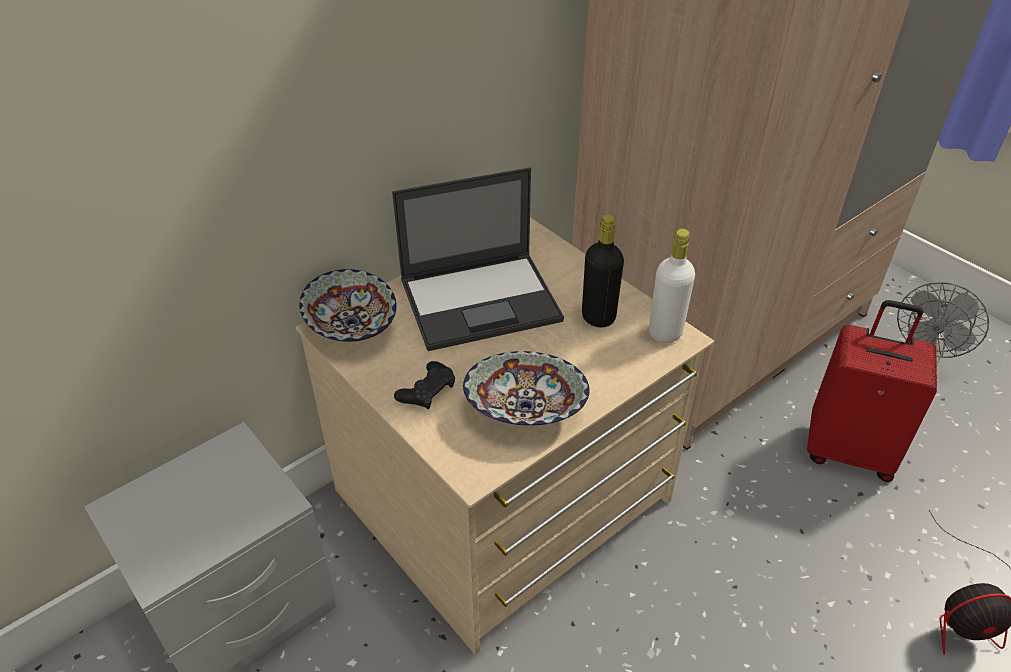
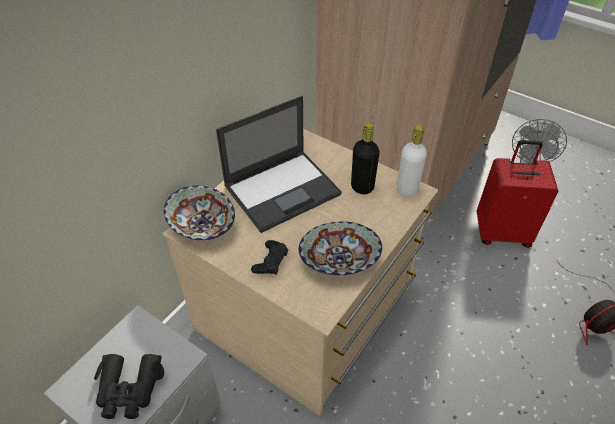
camera: 15 degrees left, 5 degrees up
none -> black binoculars [94,354,164,419]

